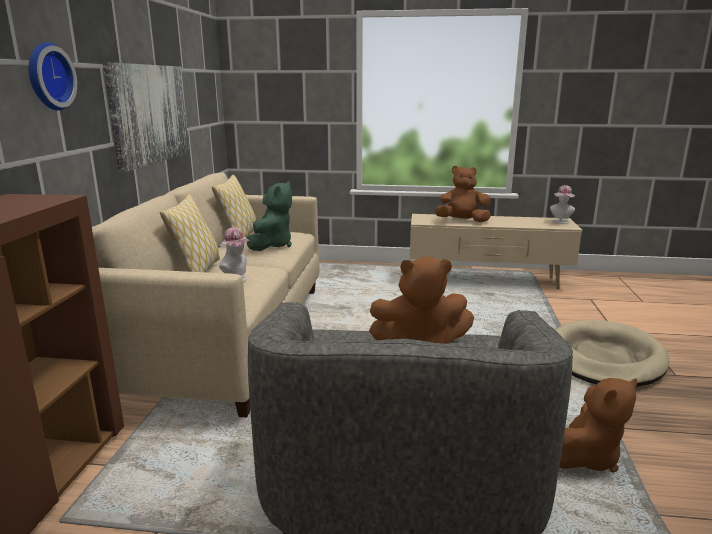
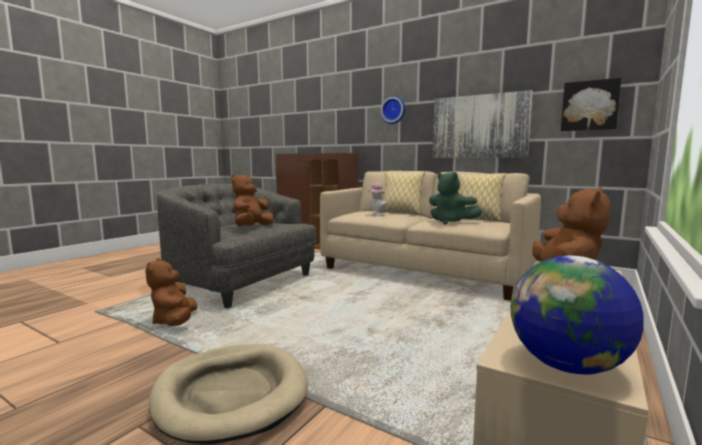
camera: 115 degrees right, 10 degrees down
hat [550,185,575,224] -> globe [511,255,644,375]
none -> picture [561,78,621,131]

